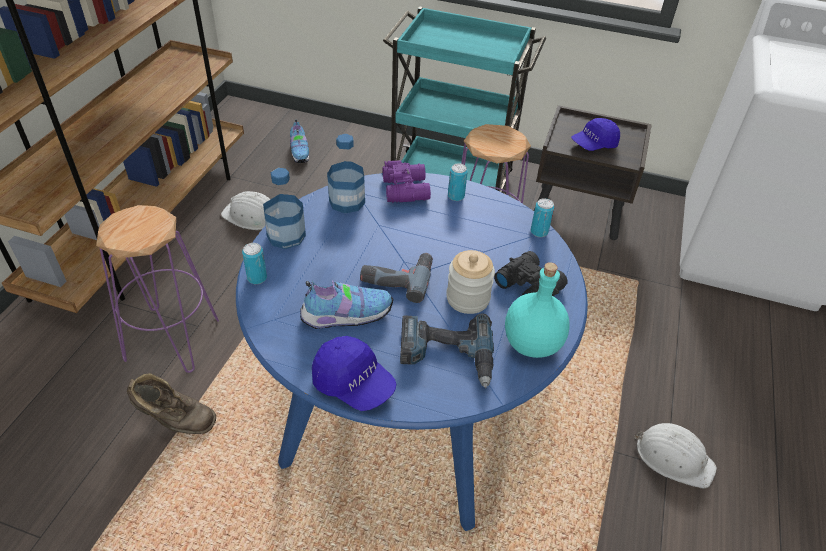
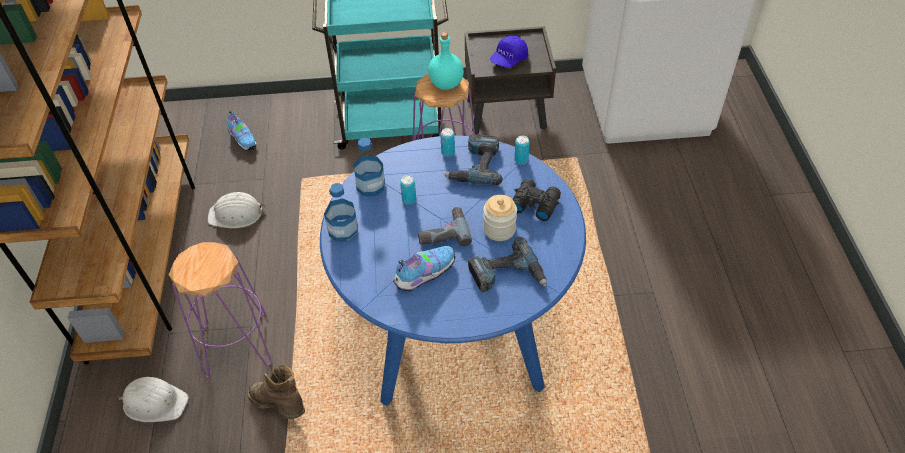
camera: 20 degrees left, 5 degrees up
brown boot [127,373,216,434] -> brown boot turned 135 degrees counterclockwise [248,363,305,419]
can [242,243,267,284] -> can moved to [400,175,416,205]
blue cap [312,336,396,411] -> none
purple binoculars [383,160,431,203] -> none
turquoise bottle [505,262,570,358] -> turquoise bottle moved to [428,32,464,90]
white hard hat [634,423,717,489] -> white hard hat moved to [118,377,189,422]
none -> power drill [443,135,503,185]

